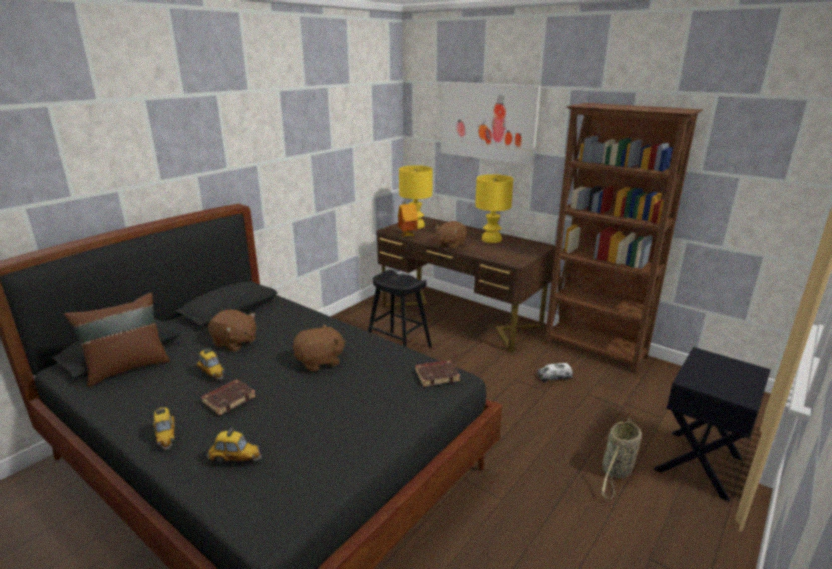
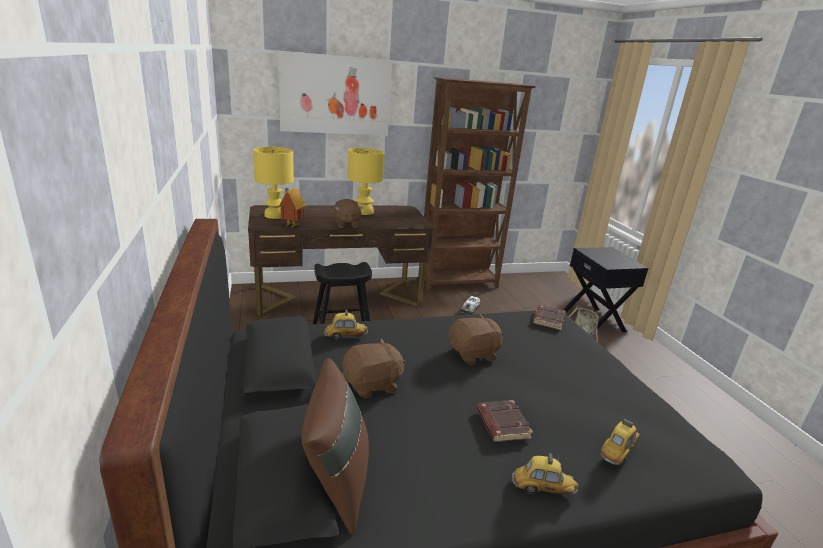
camera: 55 degrees left, 0 degrees up
toy car [196,348,225,380] -> toy car moved to [324,310,368,340]
brown plush toy [293,324,346,372] -> brown plush toy turned 60 degrees clockwise [448,314,503,365]

